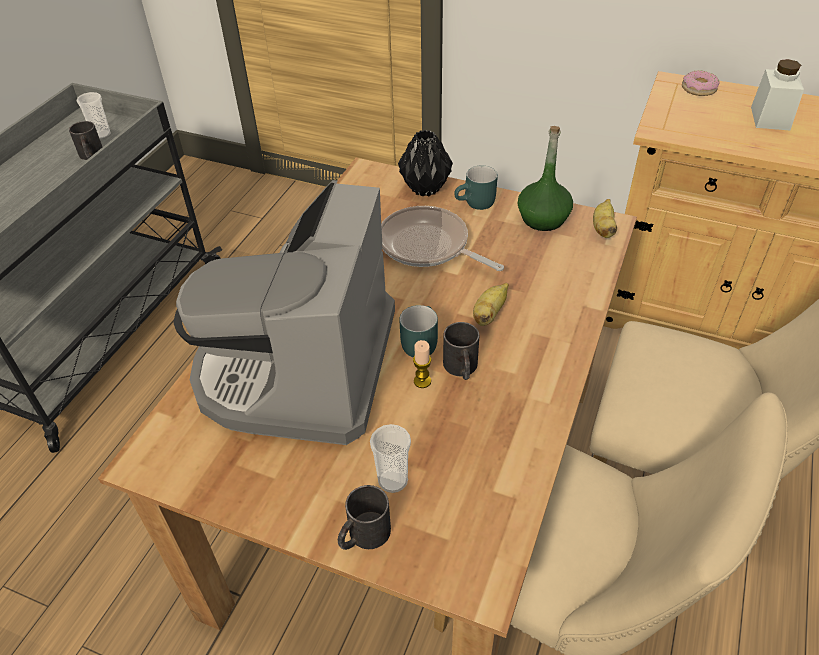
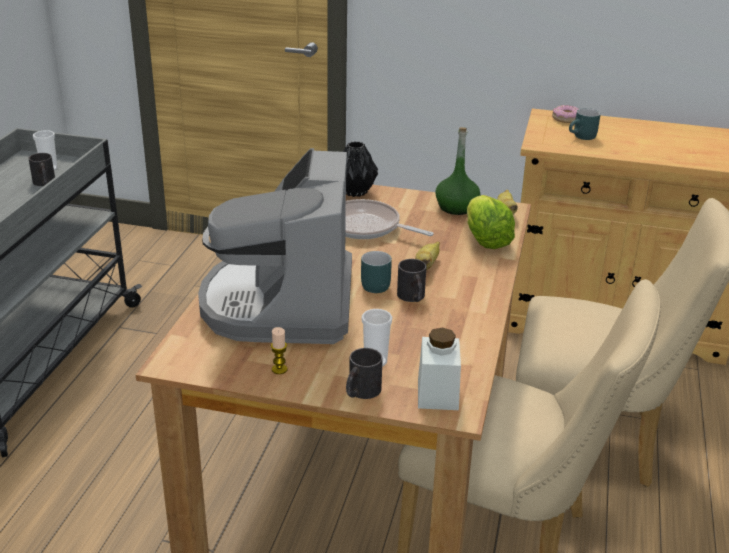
camera: 10 degrees left, 15 degrees down
candle [413,340,431,388] -> candle moved to [271,327,287,374]
turquoise mug [454,165,498,210] -> turquoise mug moved to [569,108,601,140]
white jar [751,59,804,130] -> white jar moved to [418,328,461,410]
none -> lettuce [467,195,515,249]

